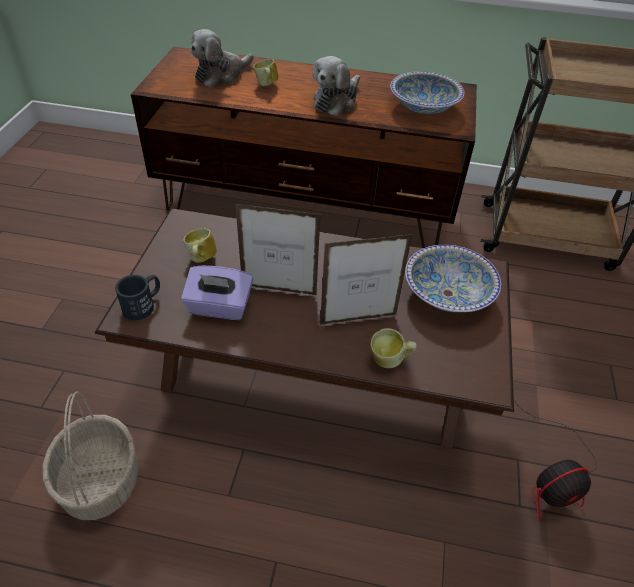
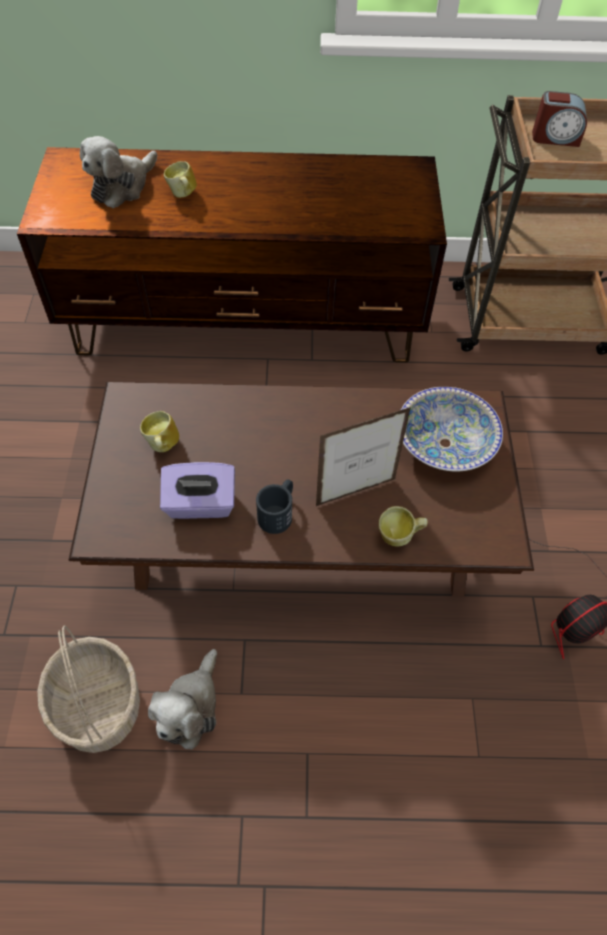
camera: 10 degrees left, 10 degrees up
black mug [115,275,160,320] -> black mug moved to [256,479,293,534]
picture frame [235,204,321,295] -> none
plush toy [313,56,360,116] -> plush toy moved to [148,649,217,750]
bowl [390,71,464,114] -> none
none -> alarm clock [532,91,587,147]

